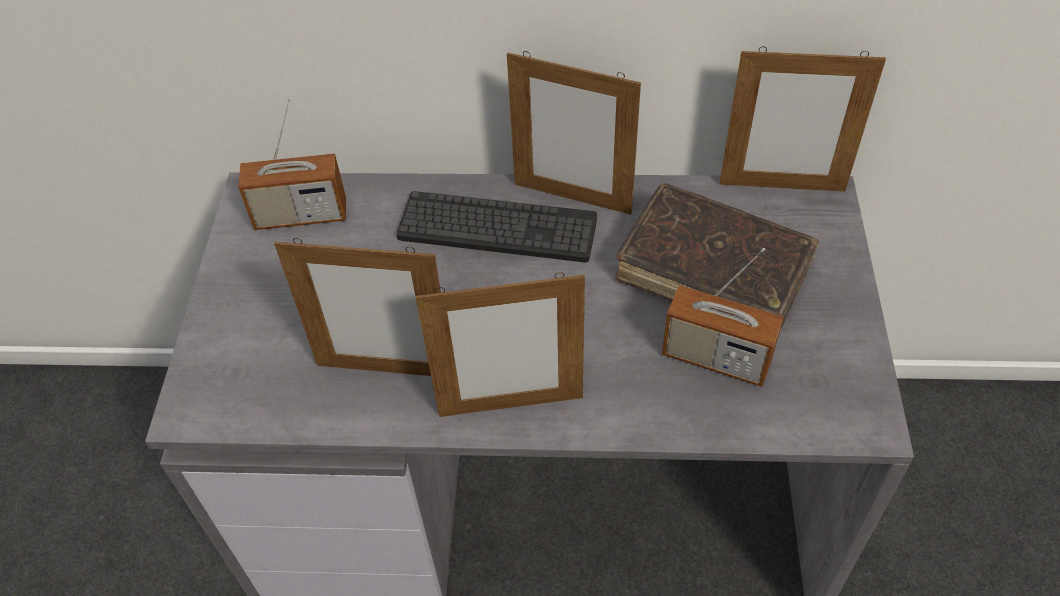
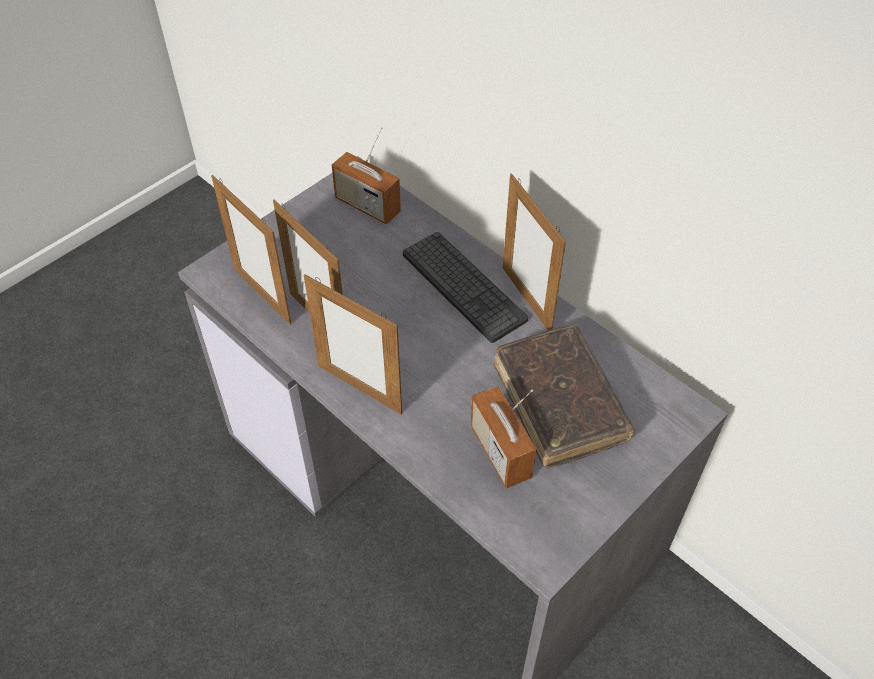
camera: 40 degrees right, 0 degrees up
picture frame [720,46,886,192] -> picture frame moved to [211,175,291,325]

